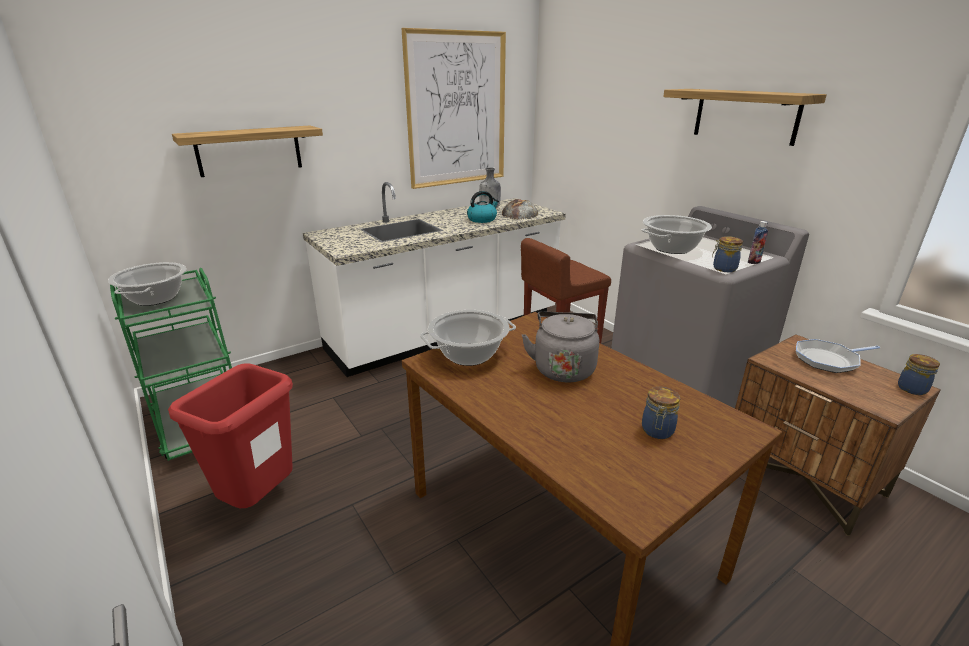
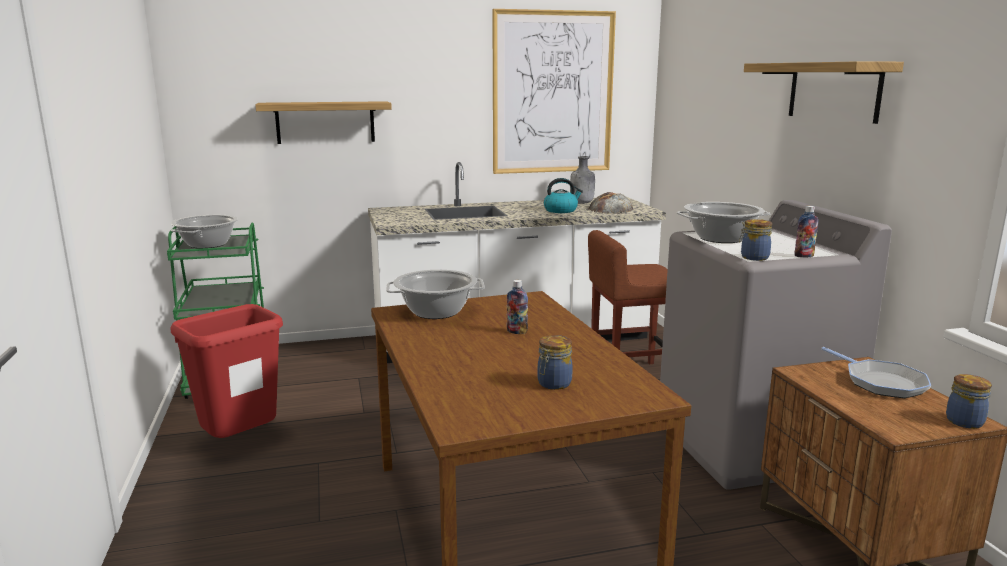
camera: 20 degrees right, 10 degrees down
grey kettle [522,312,599,382] -> bottle [507,280,528,334]
frying pan [796,339,880,373] -> frying pan turned 120 degrees counterclockwise [821,347,931,398]

